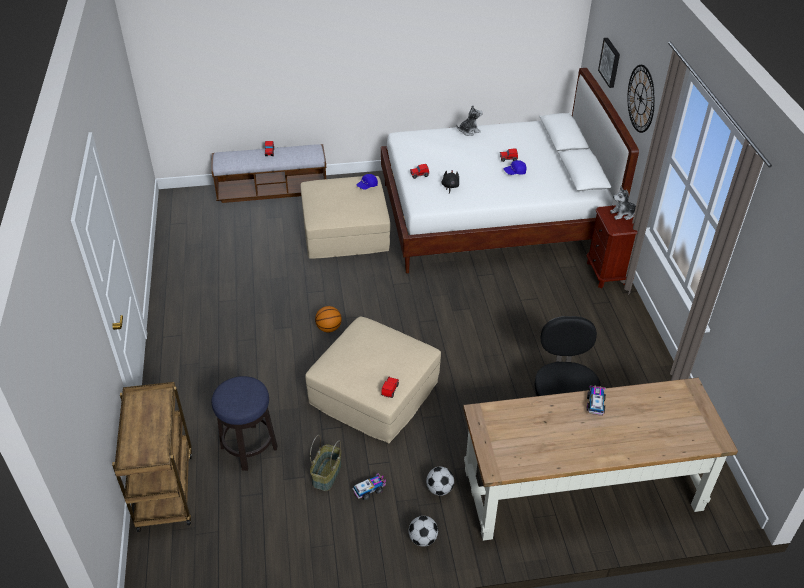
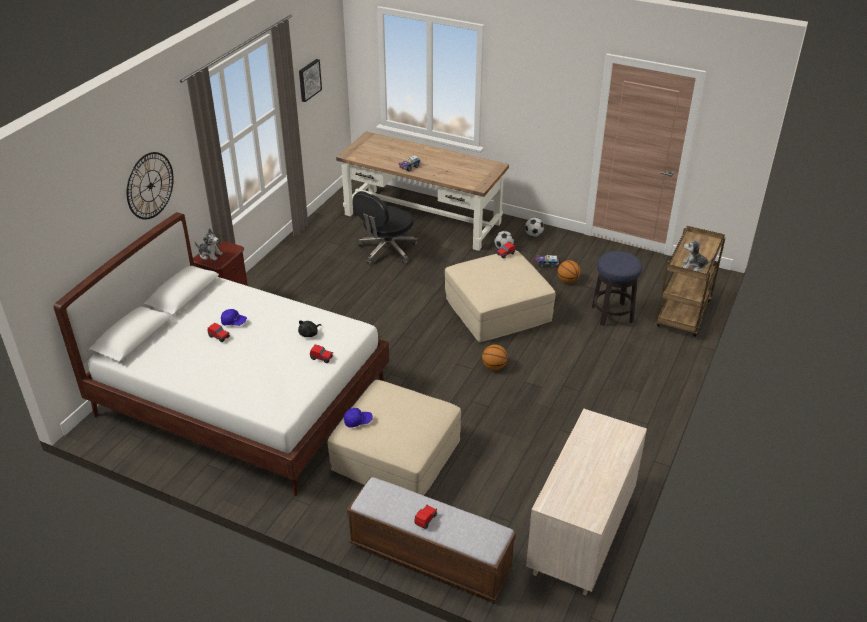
camera: 145 degrees left, 5 degrees down
basket [310,435,341,491] -> basketball [557,260,581,283]
plush toy [456,105,483,136] -> plush toy moved to [683,238,713,271]
picture [598,38,620,88] -> picture moved to [299,59,322,102]
none -> beige dresser [526,409,647,595]

